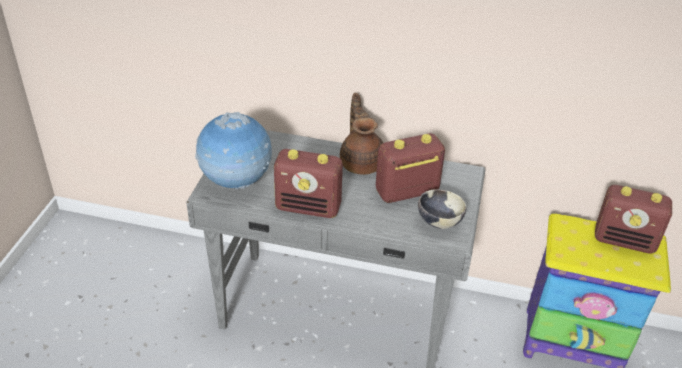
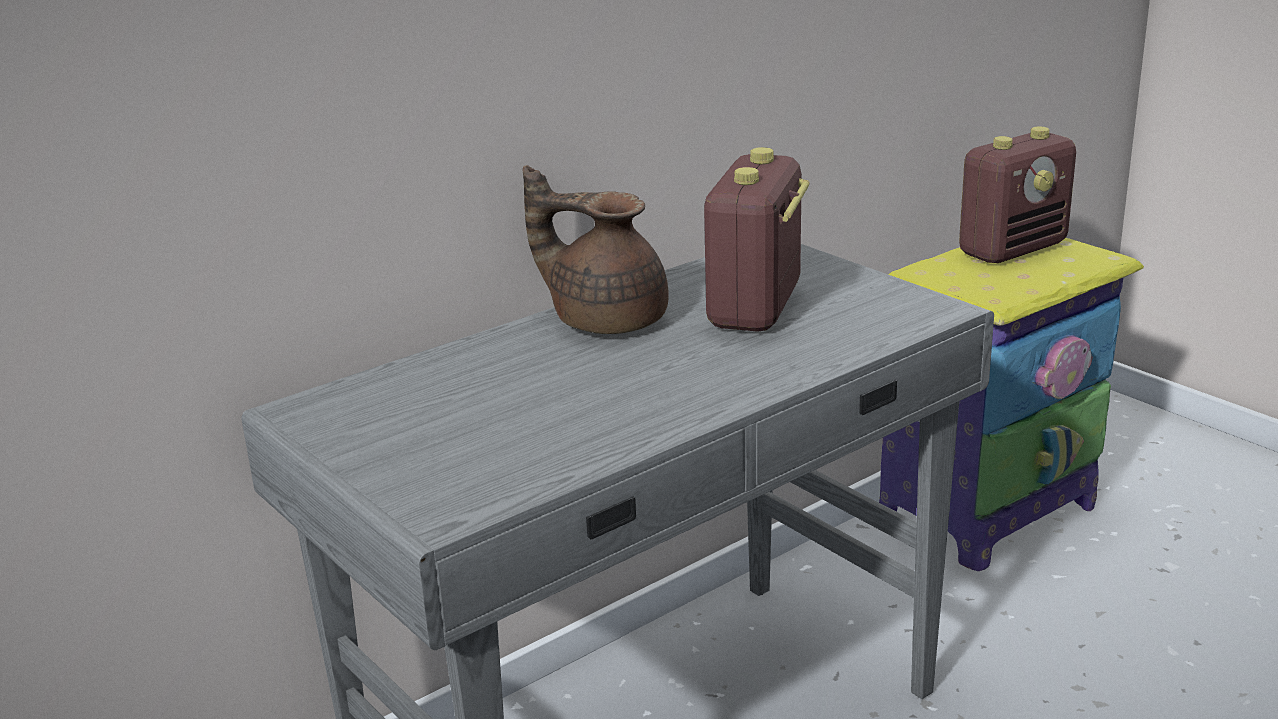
camera: 50 degrees left, 15 degrees down
globe [195,112,272,189] -> none
radio [274,149,343,218] -> none
bowl [418,189,466,229] -> none

